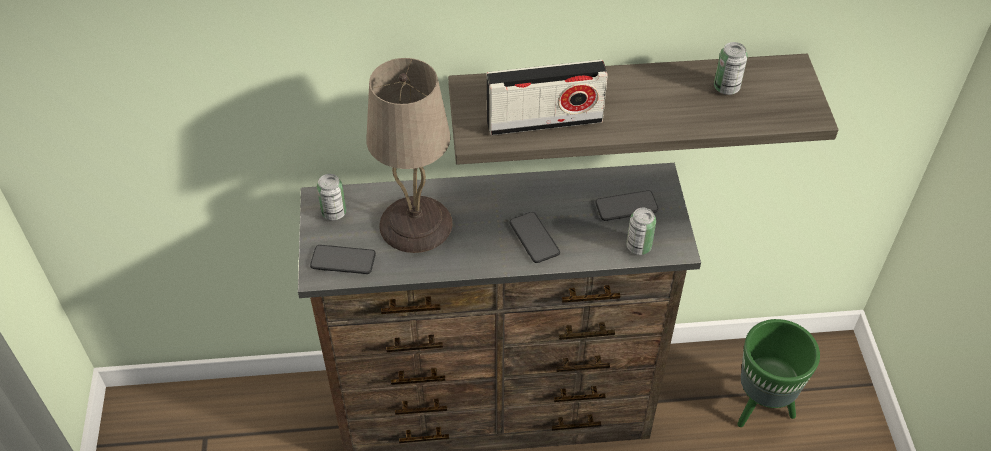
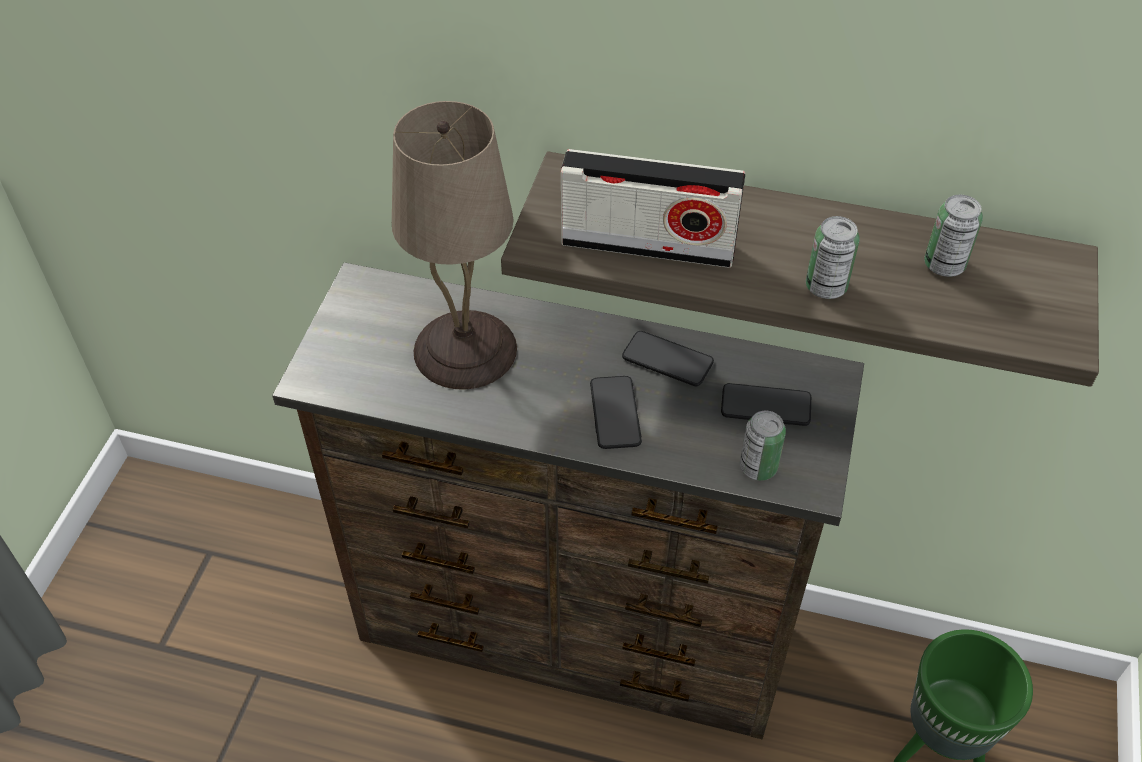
camera: 20 degrees right, 0 degrees up
phone [310,245,376,274] -> phone moved to [622,331,714,386]
can [317,174,346,221] -> can moved to [806,216,860,299]

